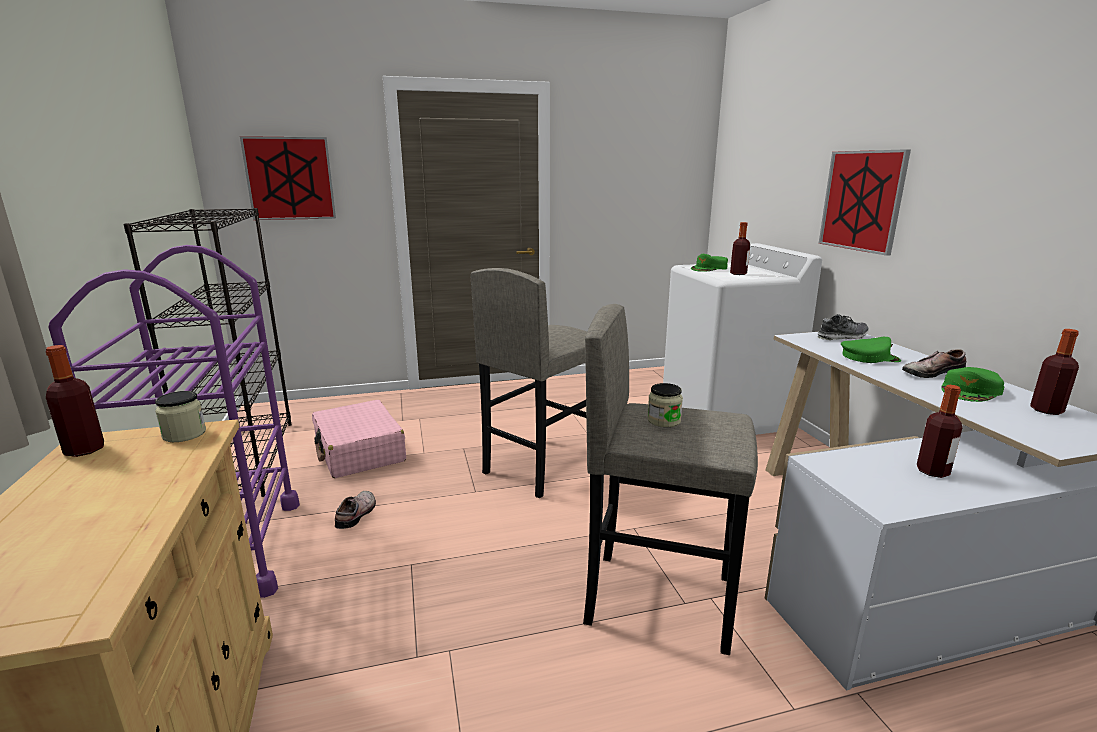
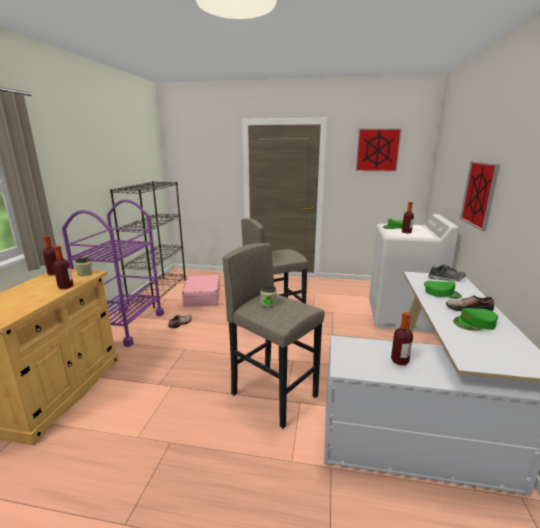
camera: 25 degrees right, 0 degrees up
picture [240,136,336,220] -> picture moved to [356,128,402,172]
bottle [1030,329,1079,415] -> bottle moved to [53,246,74,289]

